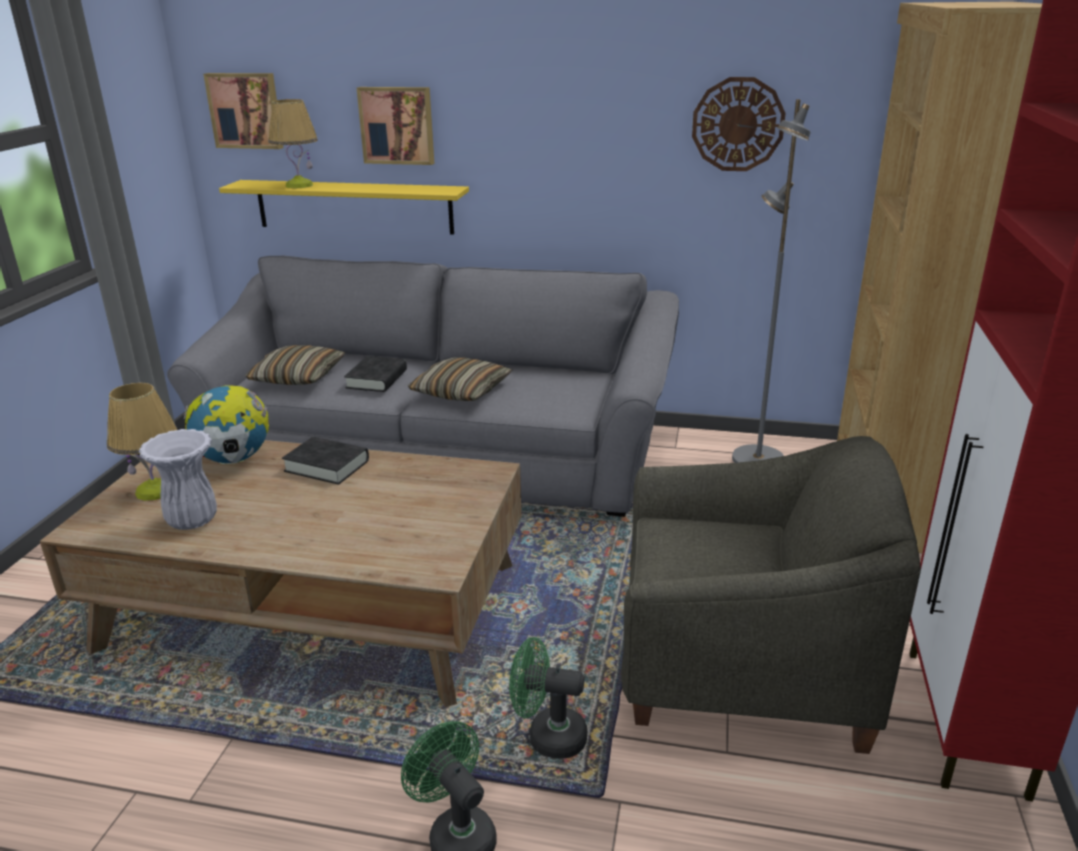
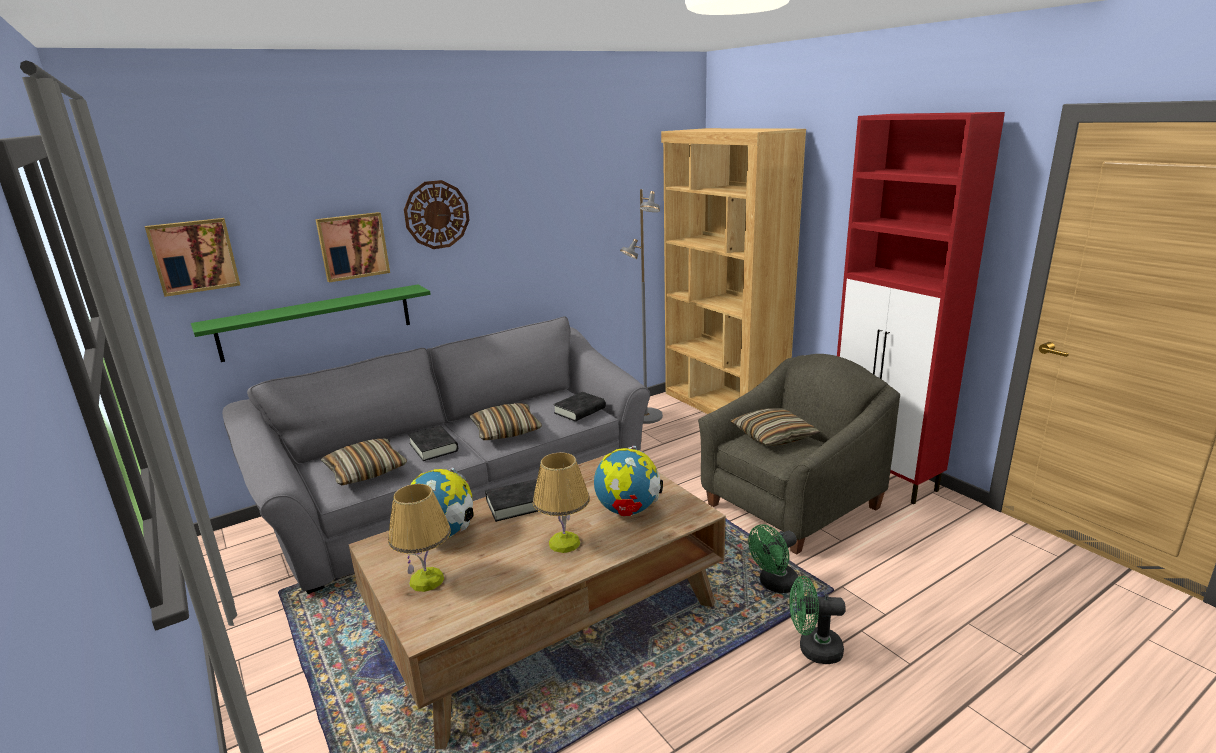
camera: 45 degrees left, 5 degrees down
white vase [139,429,217,530] -> none
yellow shelf [219,180,469,235] -> green shelf [191,284,431,362]
table lamp [268,99,318,188] -> table lamp moved to [533,452,590,553]
wall clock [692,77,786,171] -> wall clock moved to [404,180,469,249]
none -> black book [553,392,606,421]
none -> globe [594,445,663,516]
none -> pillow [731,408,820,446]

